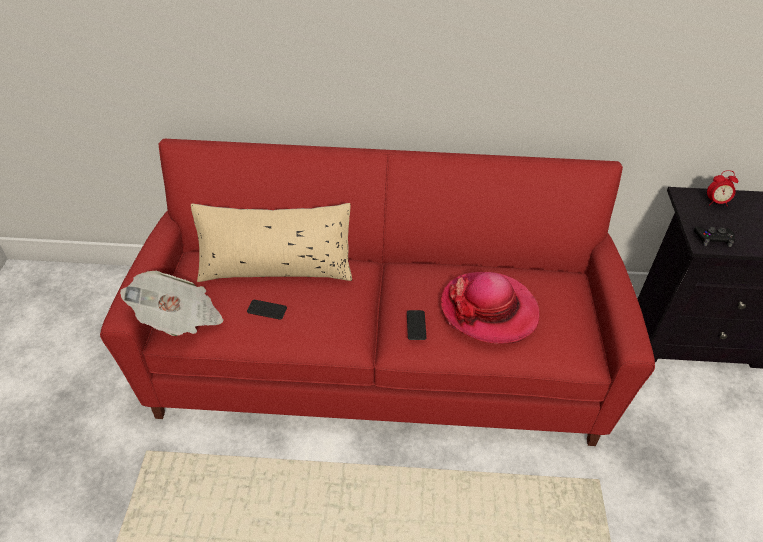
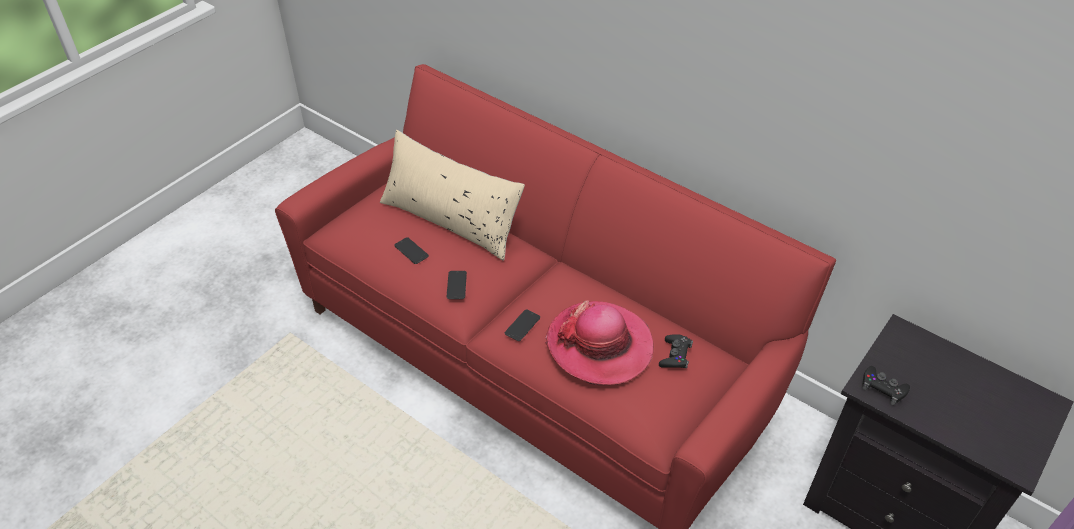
camera: 35 degrees right, 0 degrees up
newspaper [120,271,224,336] -> none
alarm clock [707,170,738,206] -> none
none -> phone [447,271,467,299]
none -> black game controller [659,334,693,368]

